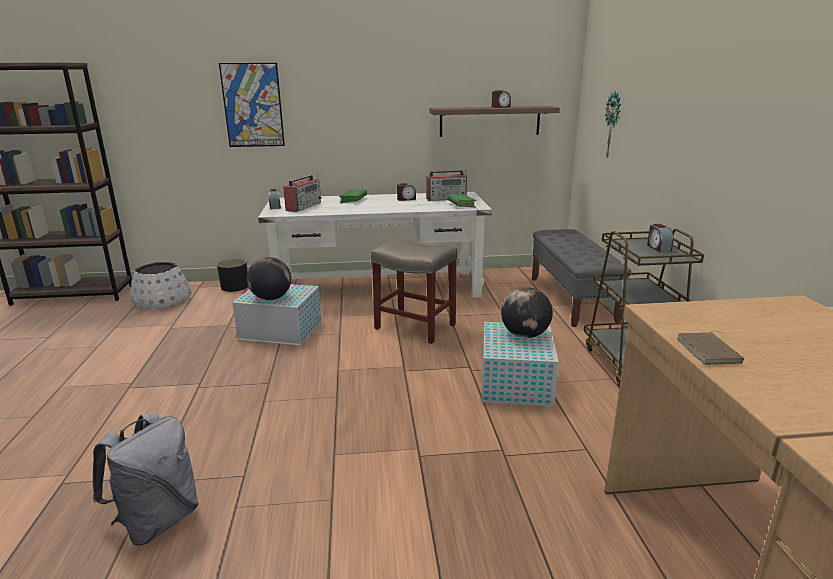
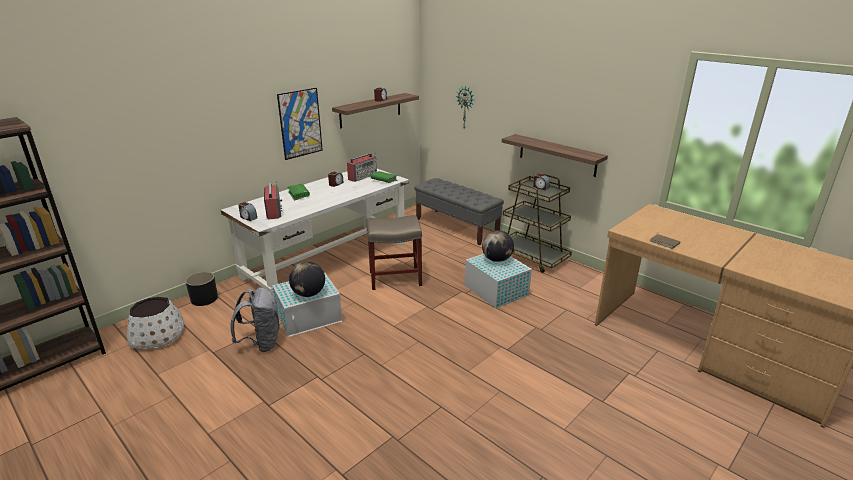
camera: 40 degrees left, 5 degrees up
grey backpack [93,412,199,546] -> grey backpack moved to [230,287,279,352]
picture [219,63,285,147] -> picture moved to [277,88,323,160]
none -> shelf [502,134,608,177]

